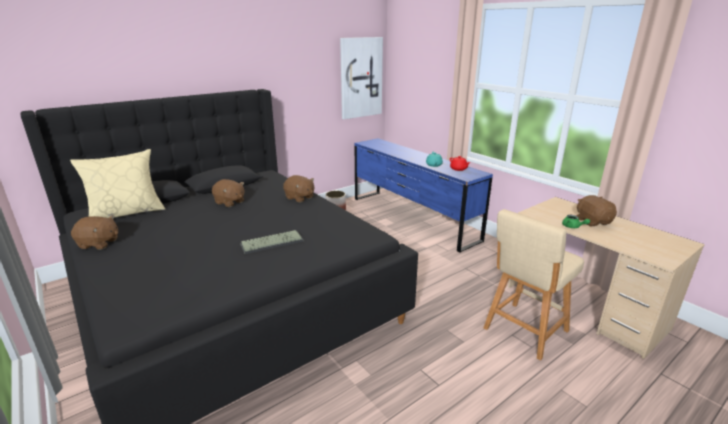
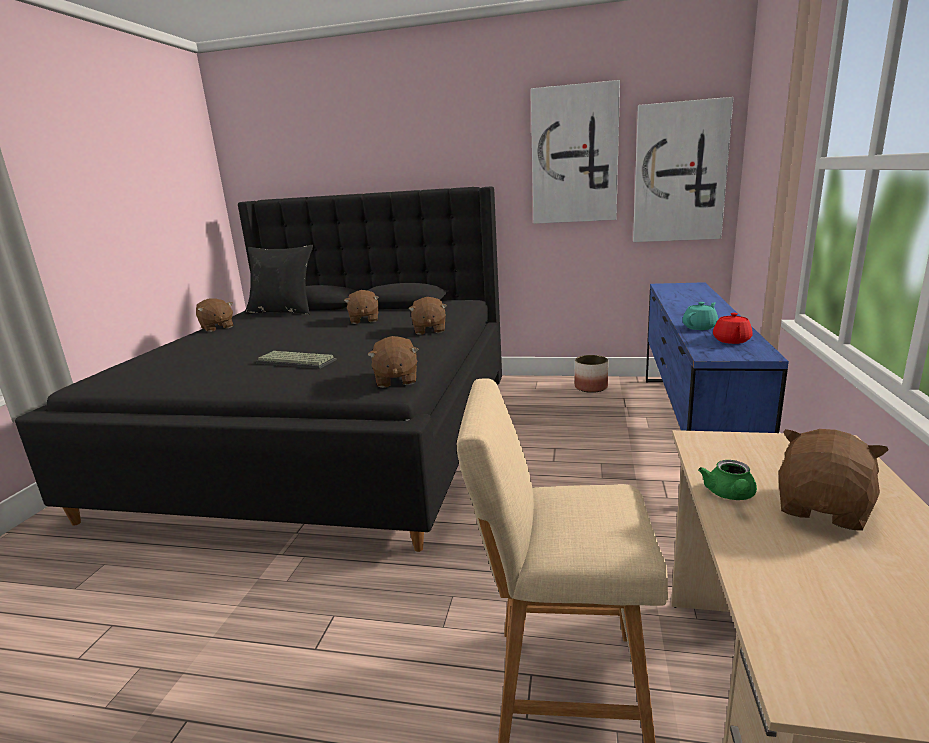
camera: 50 degrees right, 5 degrees down
beige pillow [70,149,165,218] -> black pillow [244,245,313,315]
none -> brown plush toy [367,336,419,388]
none -> picture [531,80,620,224]

